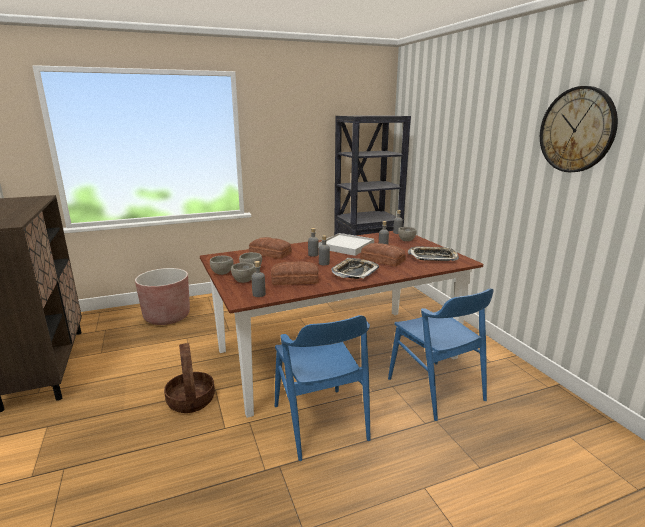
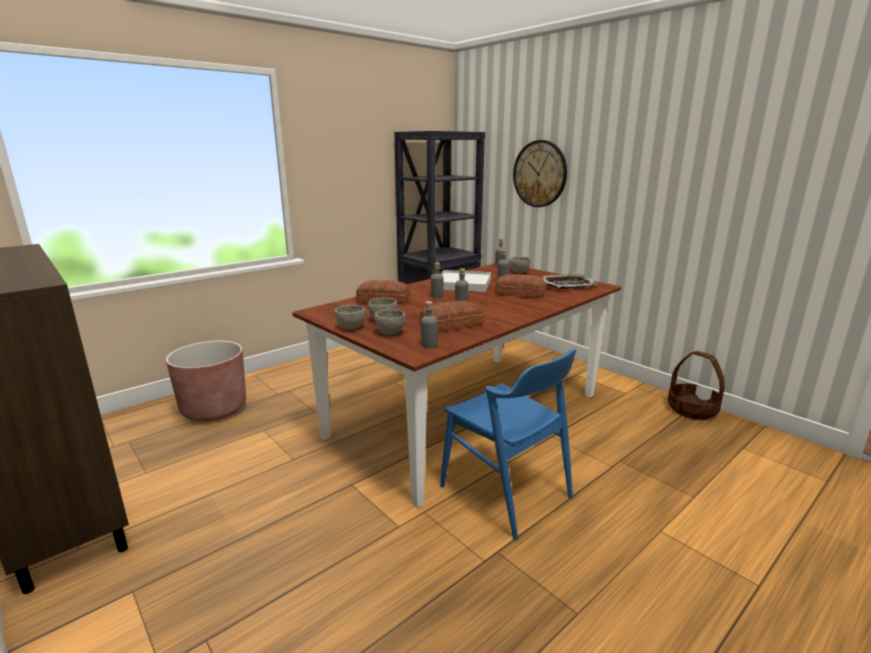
camera: 20 degrees left, 0 degrees up
basket [164,343,215,413] -> basket moved to [668,351,725,420]
tray [331,258,379,279] -> none
blue chair [388,289,494,421] -> none
wall clock [540,86,618,172] -> wall clock moved to [513,140,567,207]

